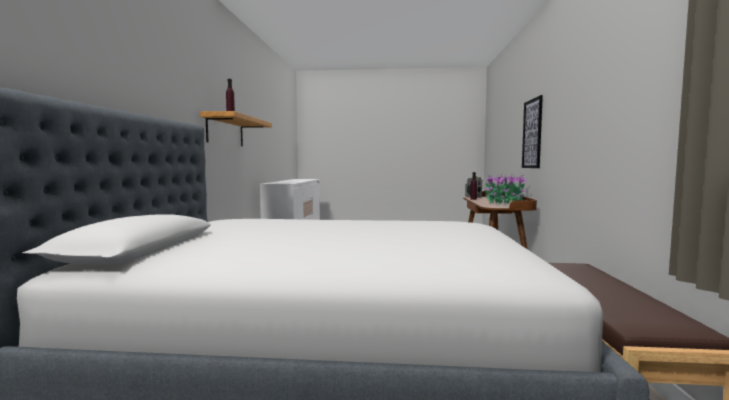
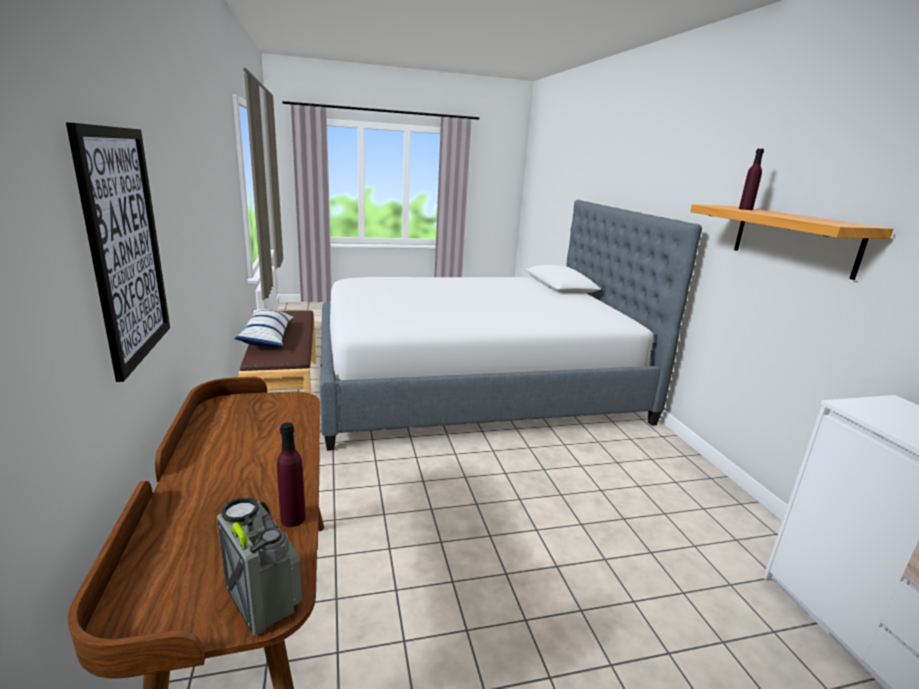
camera: 160 degrees right, 15 degrees up
potted plant [484,174,527,204] -> none
none -> pillow [234,309,294,347]

